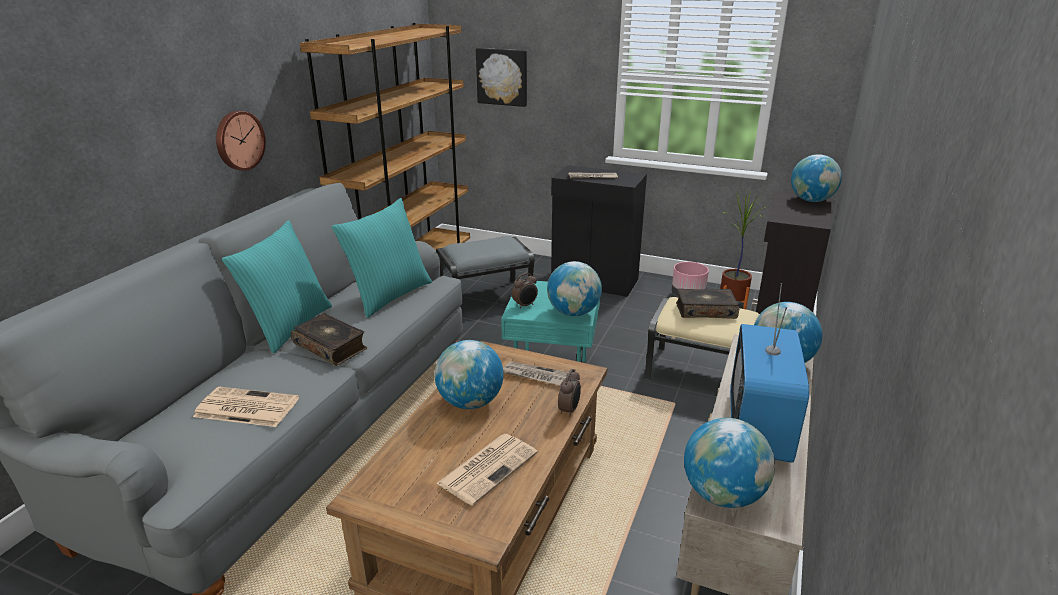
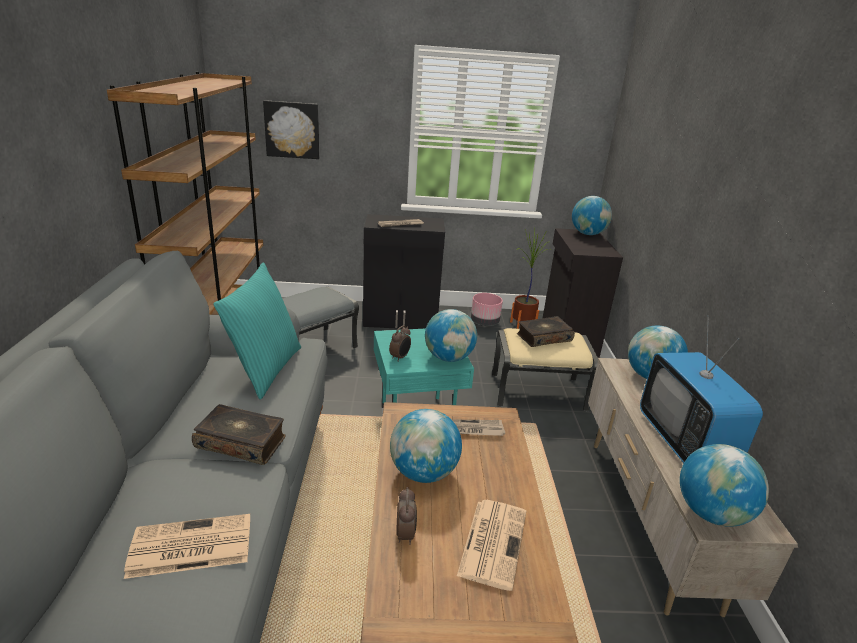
camera: 25 degrees left, 0 degrees up
wall clock [216,111,266,171] -> none
turquoise pillow [222,220,332,354] -> none
alarm clock [558,369,581,417] -> alarm clock moved to [396,487,417,545]

